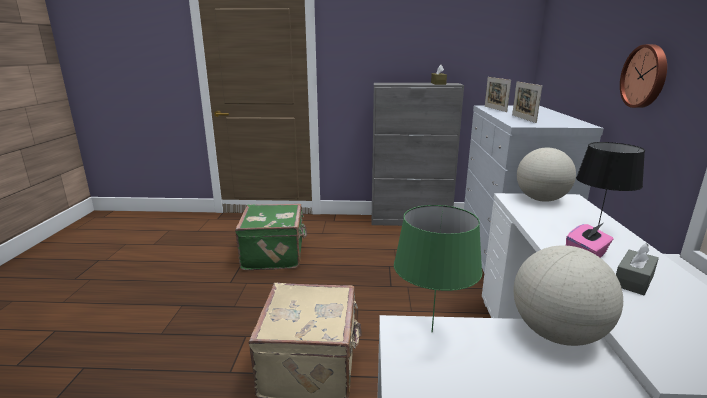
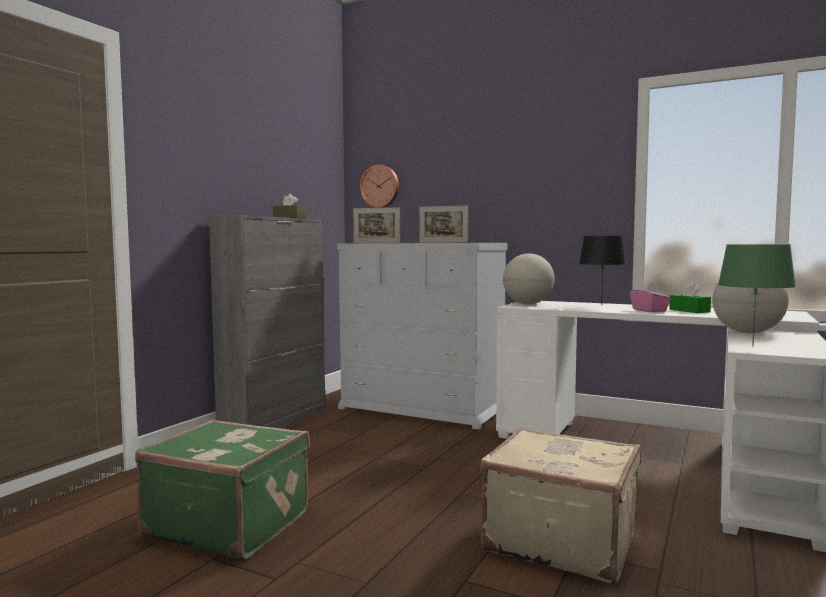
camera: 65 degrees left, 15 degrees down
grey tissue box [616,243,659,295] -> green tissue box [669,281,711,313]
wall clock [620,44,667,108] -> wall clock moved to [360,165,399,208]

